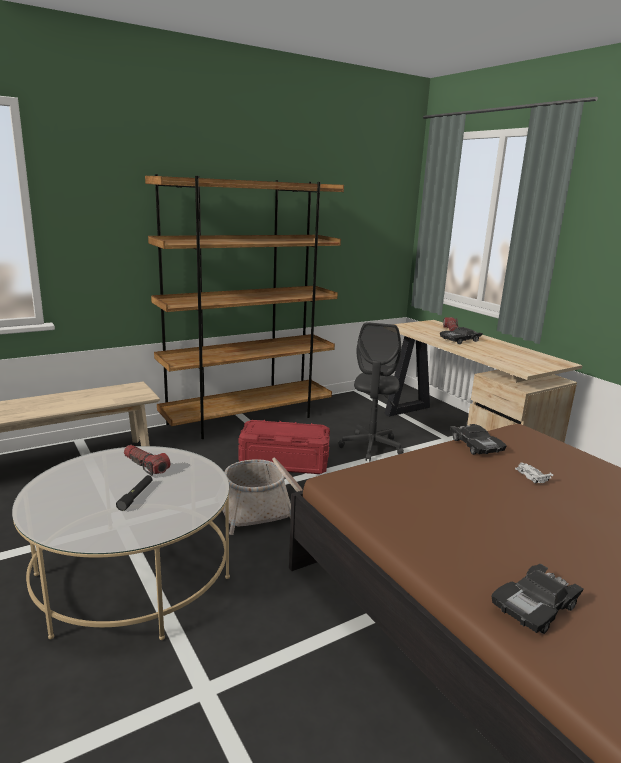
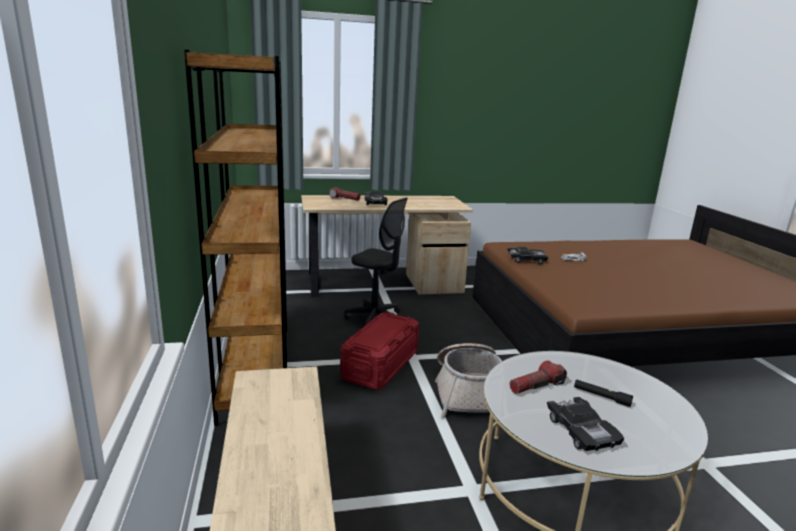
camera: 70 degrees left, 0 degrees up
black toy car [491,564,584,634] -> black toy car moved to [547,397,625,451]

